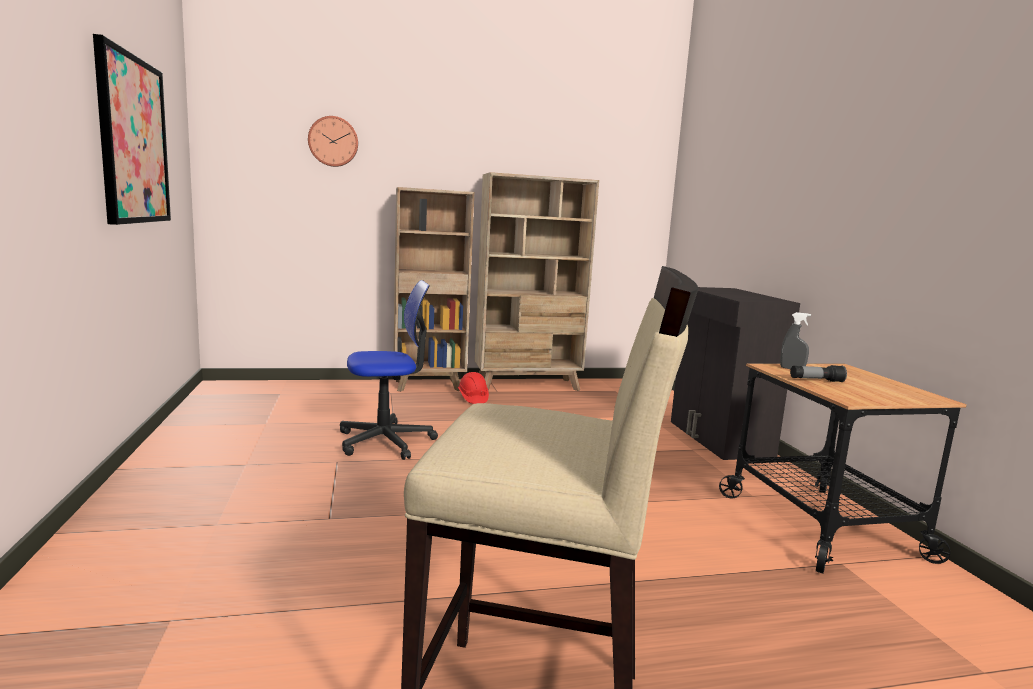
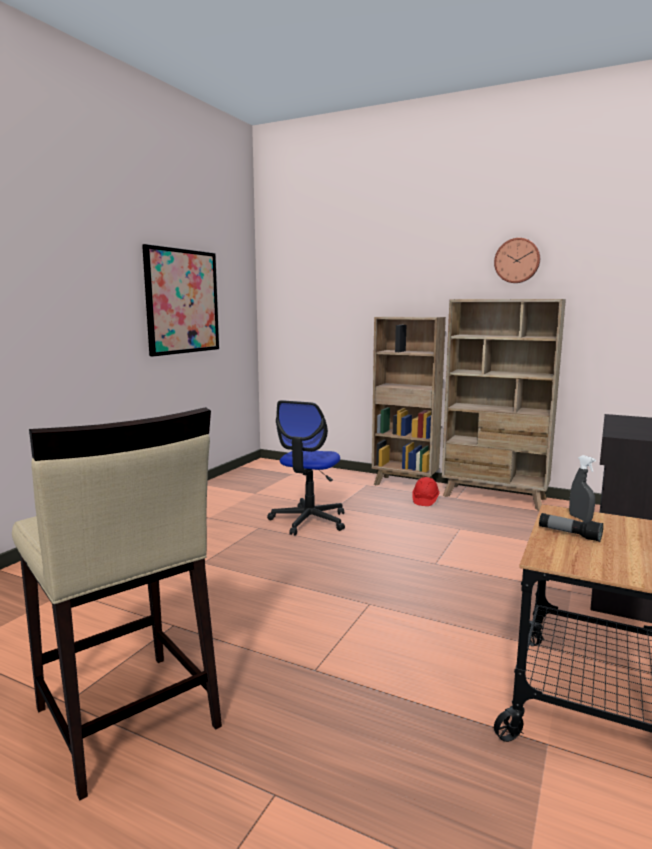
camera: 40 degrees right, 0 degrees up
wall clock [308,116,358,167] -> wall clock moved to [494,238,540,283]
office chair [340,280,438,460] -> office chair turned 90 degrees clockwise [267,400,345,535]

